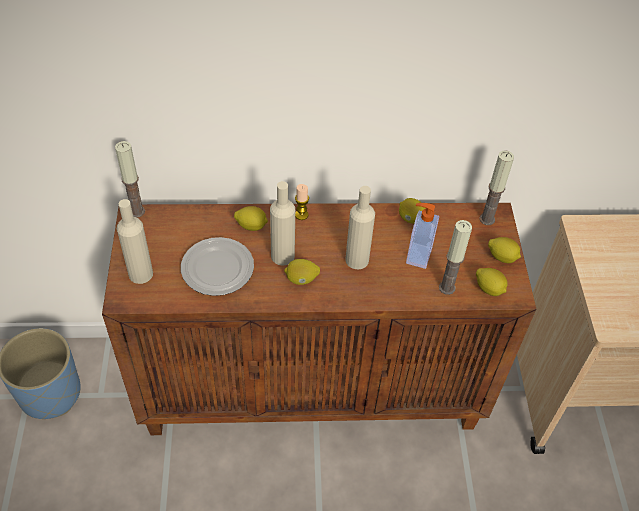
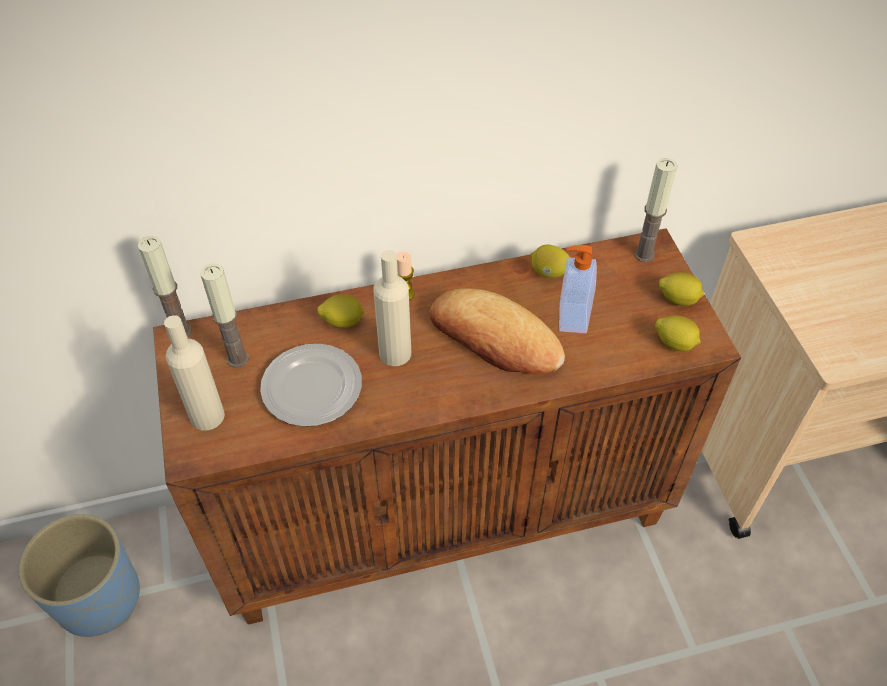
camera: 10 degrees left, 0 degrees up
lemon [284,259,320,285] -> none
beige bottle [345,186,375,269] -> bread [430,288,565,374]
candle [439,220,472,295] -> candle moved to [200,264,249,368]

